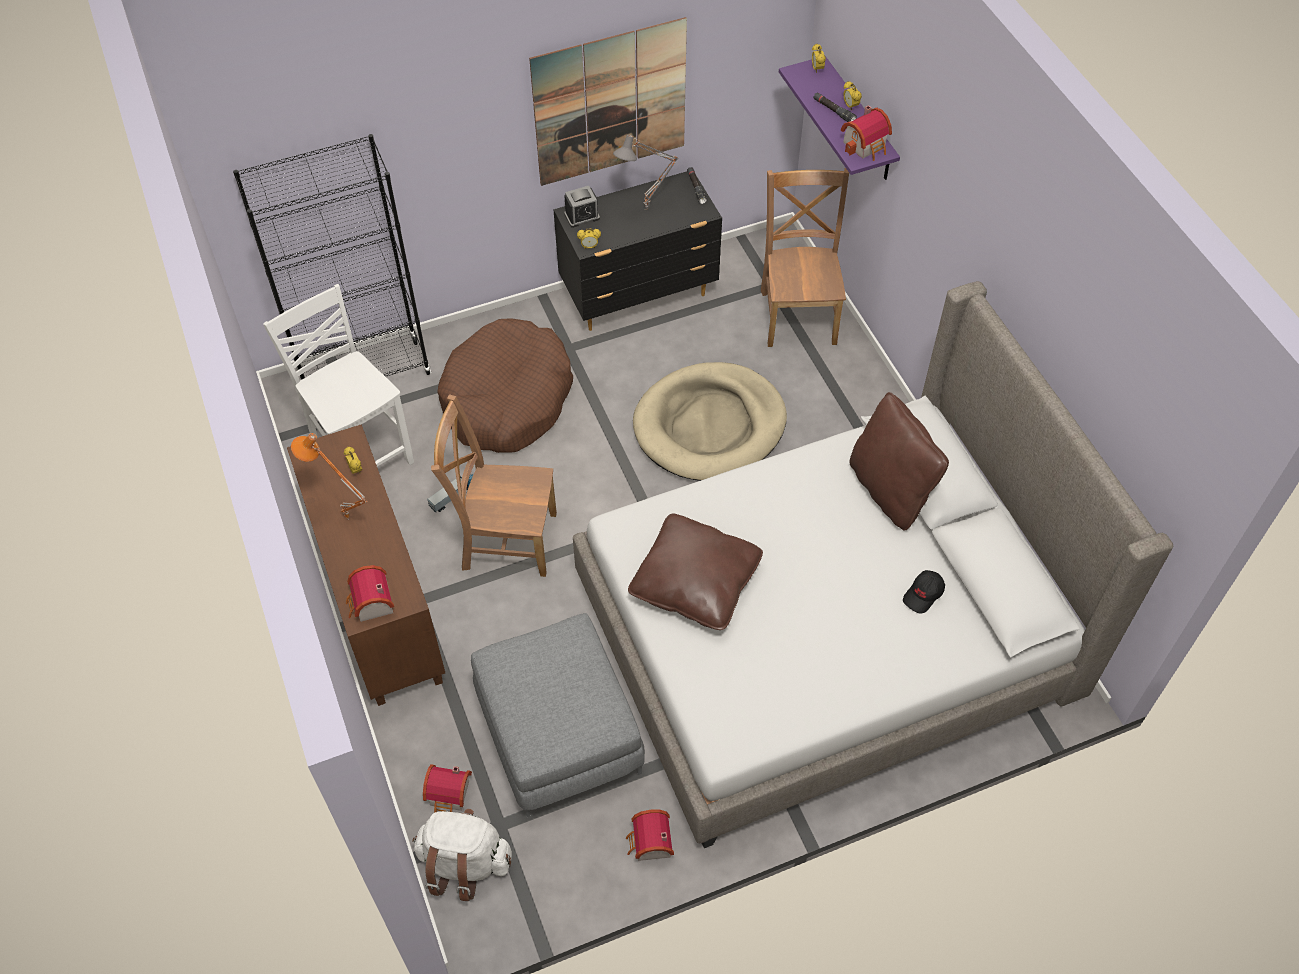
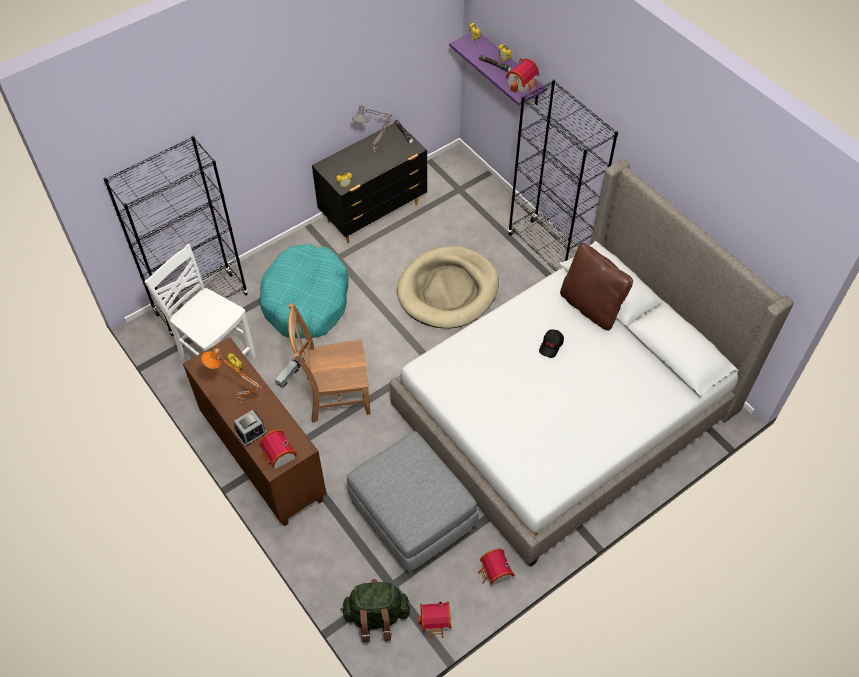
camera: 15 degrees left, 0 degrees up
white backpack [412,809,512,901] -> green backpack [340,579,410,642]
toy house [423,764,472,813] -> toy house moved to [418,601,451,639]
brown dog bed [437,318,573,453] -> turquoise dog bed [259,245,349,339]
picture [529,17,687,186] -> none
alarm clock [564,186,600,228] -> alarm clock moved to [234,410,267,447]
brown pillow [628,514,763,630] -> none
brown chair [761,168,849,347] -> none
black cap [903,570,945,614] -> black cap moved to [539,330,564,358]
none -> black bookcase [508,80,618,271]

